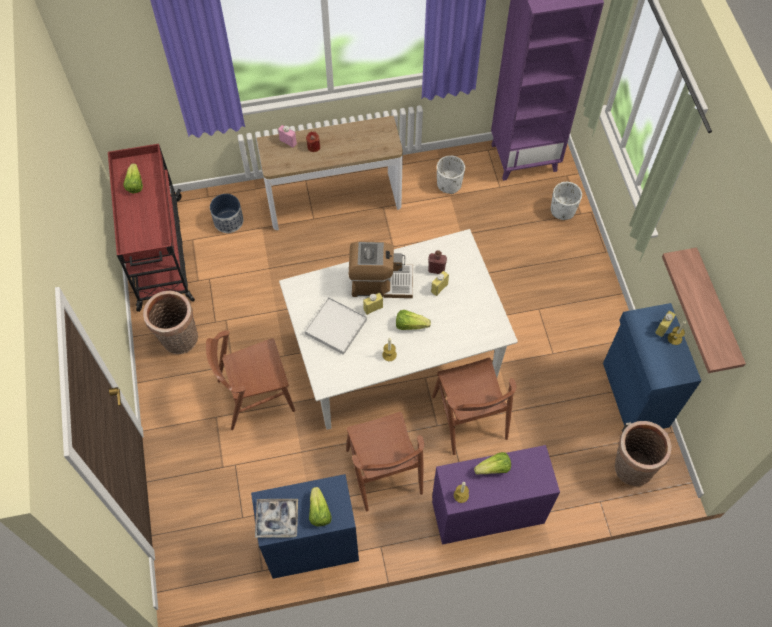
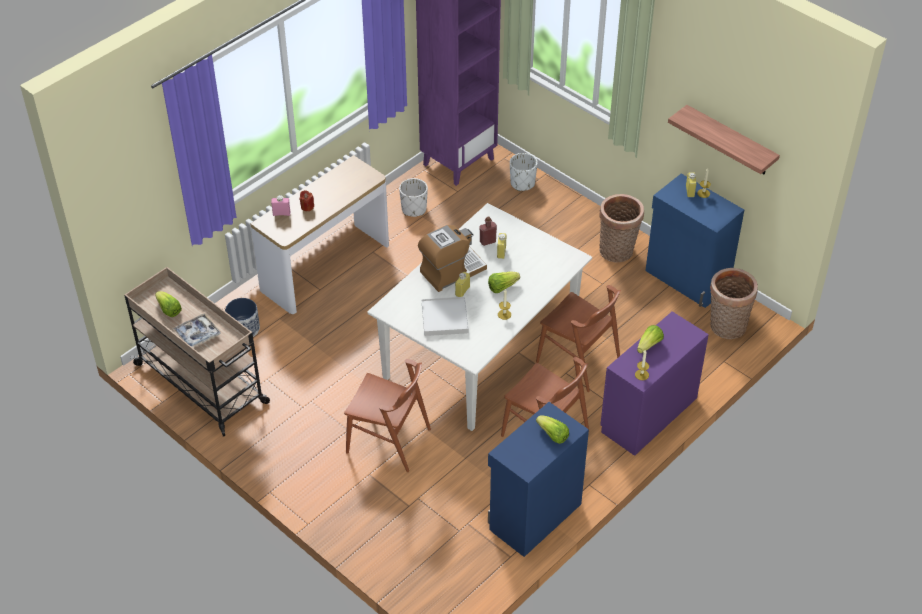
camera: 35 degrees left, 15 degrees down
red cart [108,144,195,312] -> beige cart [124,267,270,436]
basket [143,291,198,354] -> basket moved to [599,194,644,262]
brown chair [206,330,295,430] -> brown chair turned 105 degrees counterclockwise [344,359,431,472]
tray [255,499,298,538] -> tray moved to [173,313,221,348]

